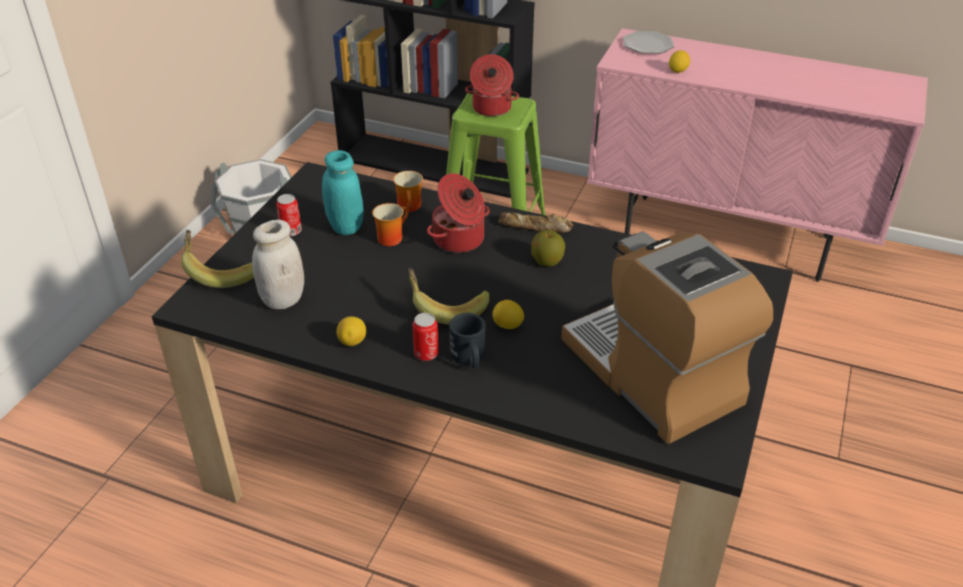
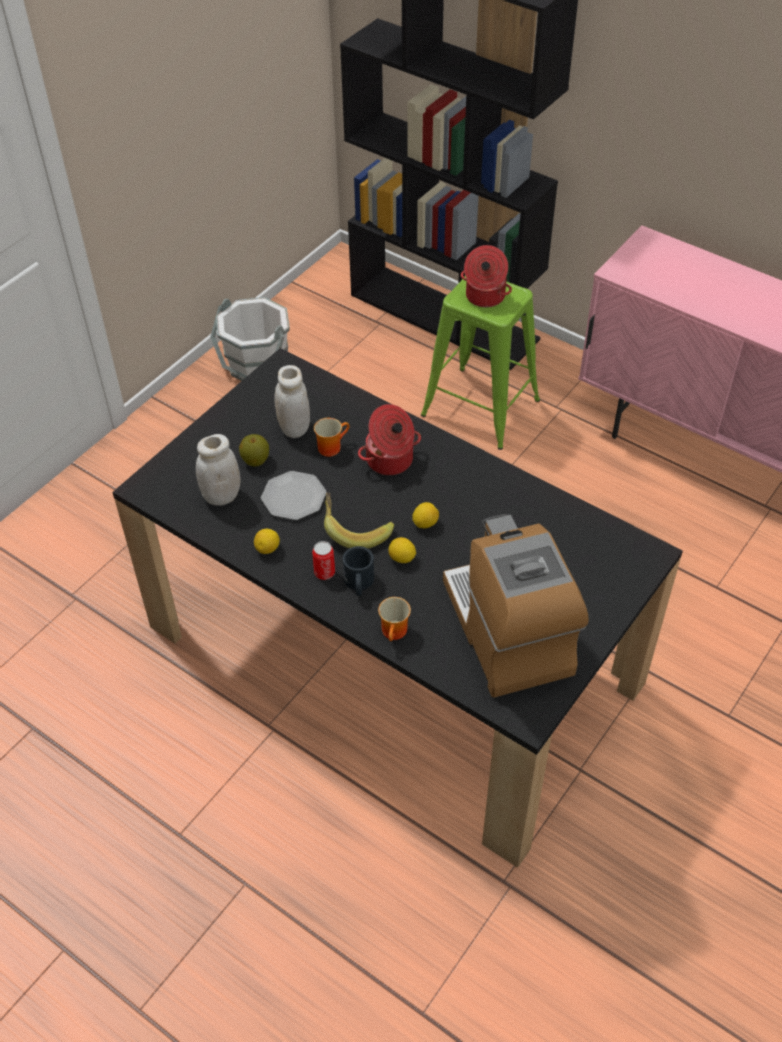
camera: 15 degrees right, 10 degrees up
banana [181,230,254,288] -> none
can [276,194,302,236] -> none
turquoise jar [322,150,363,235] -> white jar [275,365,310,438]
mug [393,171,423,212] -> mug moved to [378,597,411,641]
bread [499,212,573,233] -> none
apple [531,230,565,266] -> apple moved to [239,434,269,467]
plate [623,31,674,54] -> plate moved to [261,471,326,520]
lemon [669,50,690,73] -> lemon moved to [412,502,439,528]

